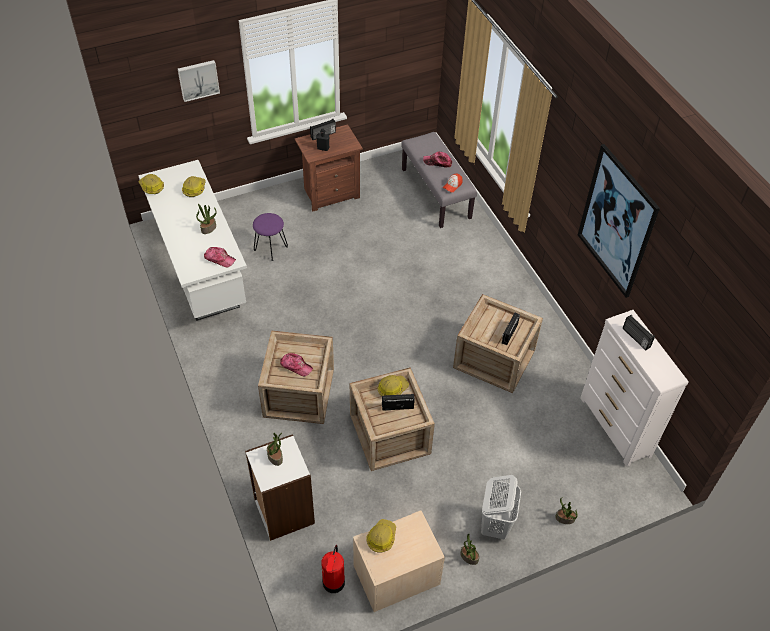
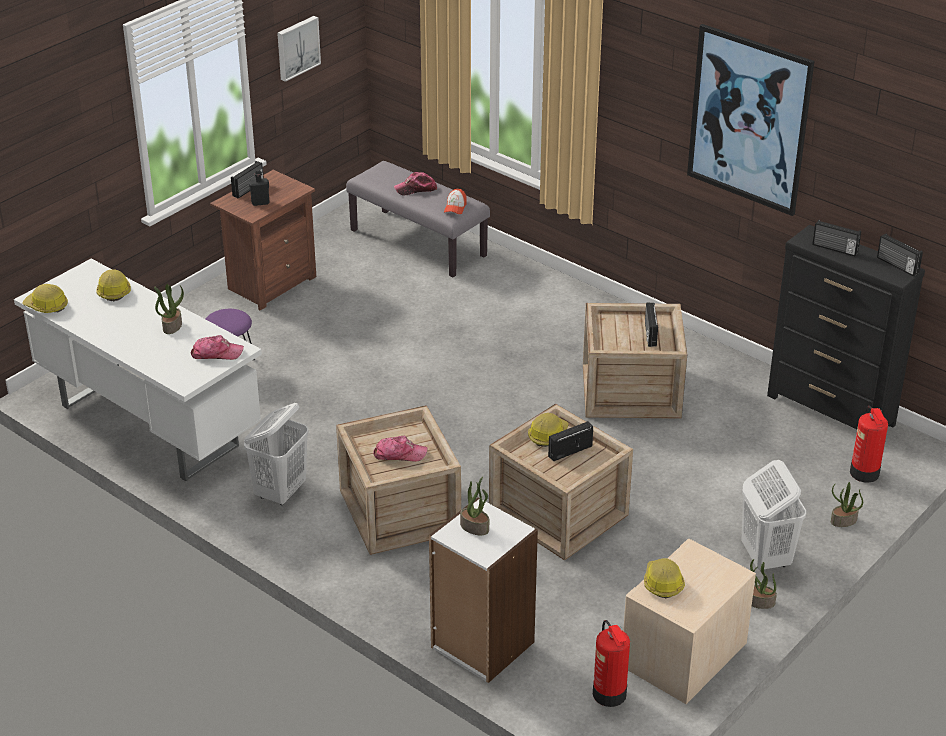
camera: 25 degrees left, 15 degrees down
picture [178,60,220,102] -> picture moved to [277,16,321,82]
white dresser [580,310,689,467] -> black dresser [767,225,925,429]
none -> white laundry basket [244,403,308,505]
none -> fire extinguisher [850,405,888,483]
none -> radio [877,233,923,276]

